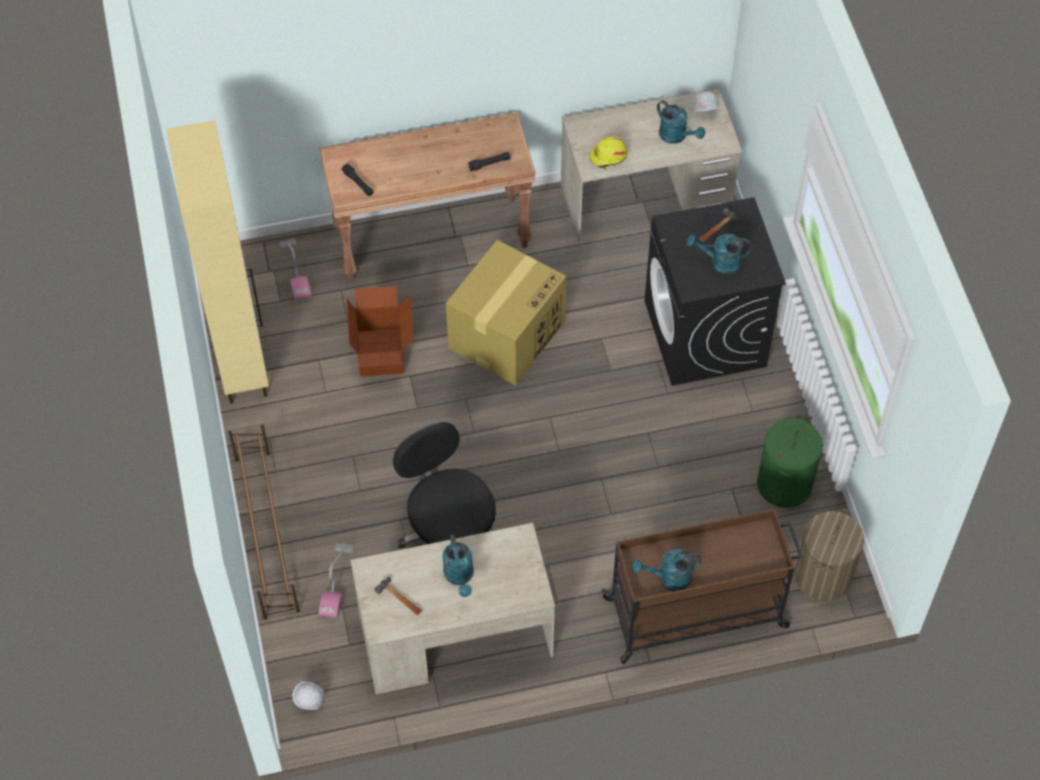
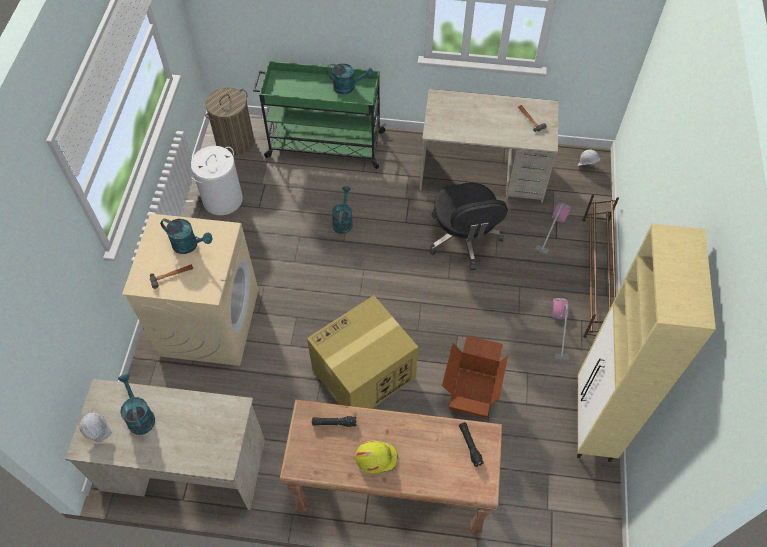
camera: 160 degrees left, 0 degrees up
vacuum cleaner [279,239,312,300] -> vacuum cleaner moved to [552,298,569,360]
turquoise watering can [442,534,474,597] -> turquoise watering can moved to [332,186,353,234]
yellow hard hat [589,136,628,170] -> yellow hard hat moved to [355,440,398,474]
brown cart [601,509,803,664] -> green cart [253,61,387,169]
black washing machine [645,197,786,386] -> beige washing machine [122,213,258,366]
green laundry basket [757,416,823,508] -> white laundry basket [191,146,243,215]

